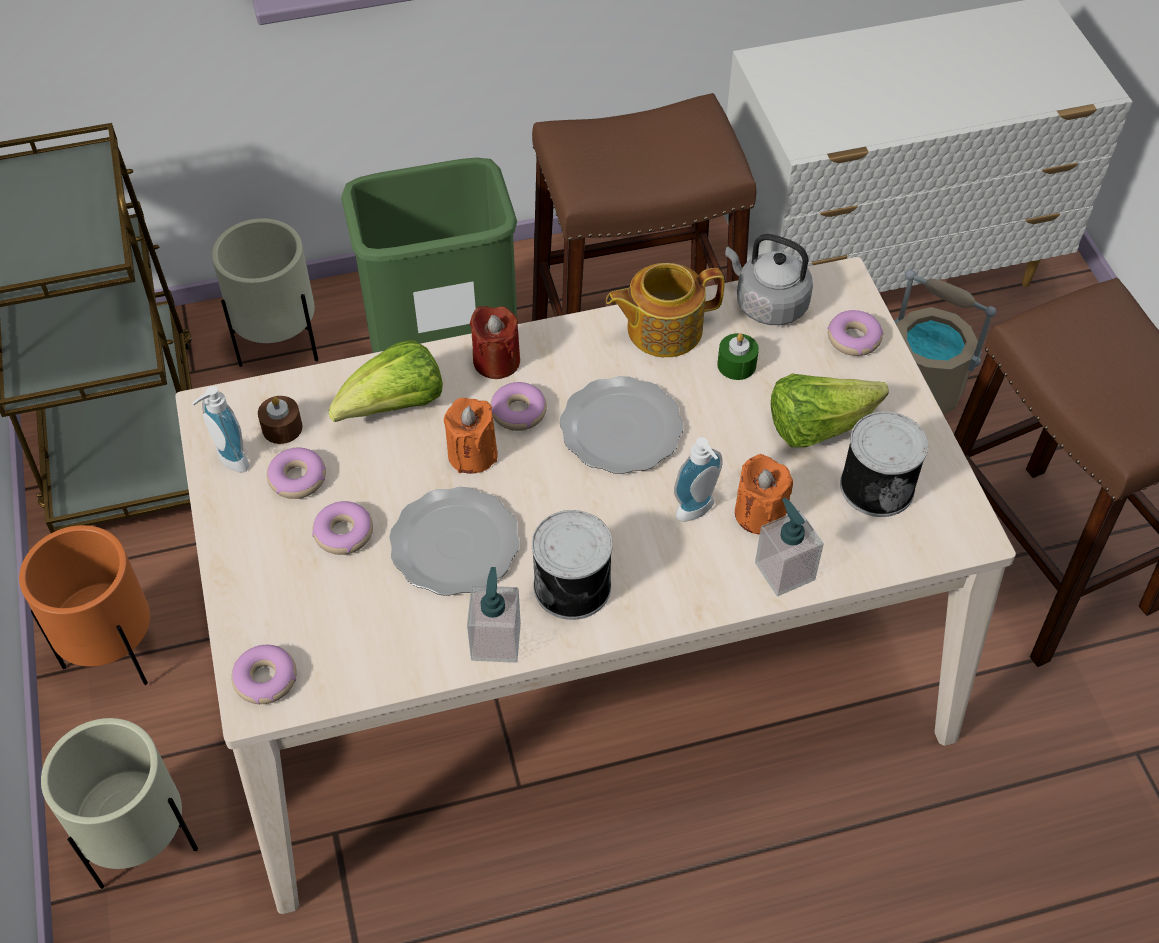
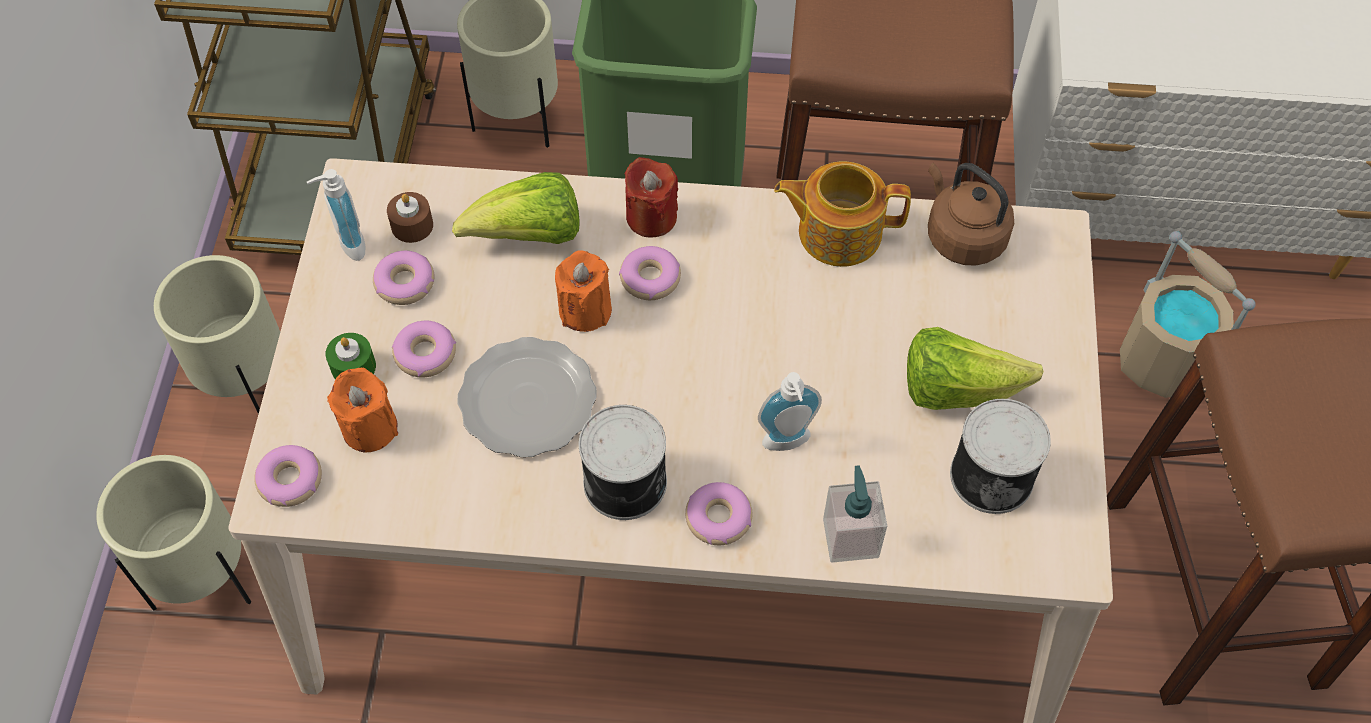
camera: 20 degrees right, 5 degrees up
orange planter [19,525,150,685] -> beige planter [154,255,280,414]
soap dispenser [467,567,521,663] -> none
plate [560,376,683,474] -> none
green candle [717,333,759,380] -> green candle moved to [326,333,376,380]
grey kettle [725,234,813,325] -> brown kettle [928,163,1014,266]
orange candle [735,454,793,534] -> orange candle moved to [327,367,398,453]
donut [827,310,883,356] -> donut moved to [685,482,753,545]

